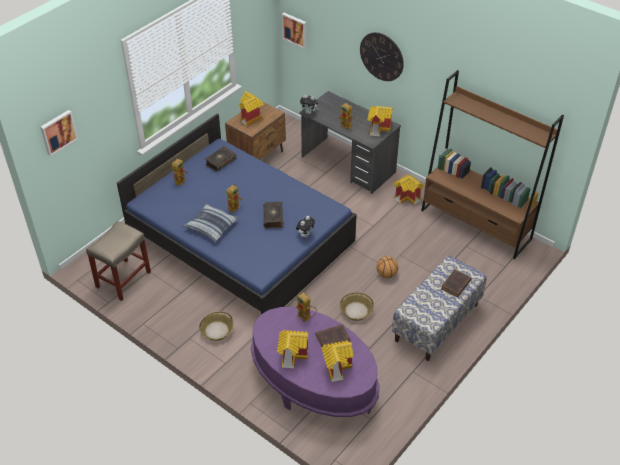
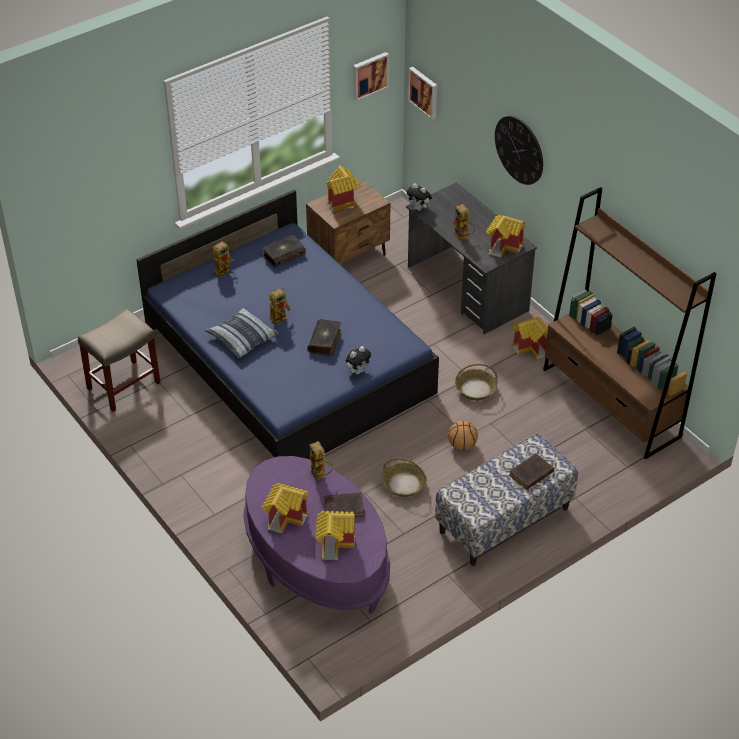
camera: 15 degrees right, 0 degrees up
picture [40,110,78,156] -> picture moved to [353,52,389,101]
basket [199,311,233,341] -> basket moved to [455,364,497,401]

